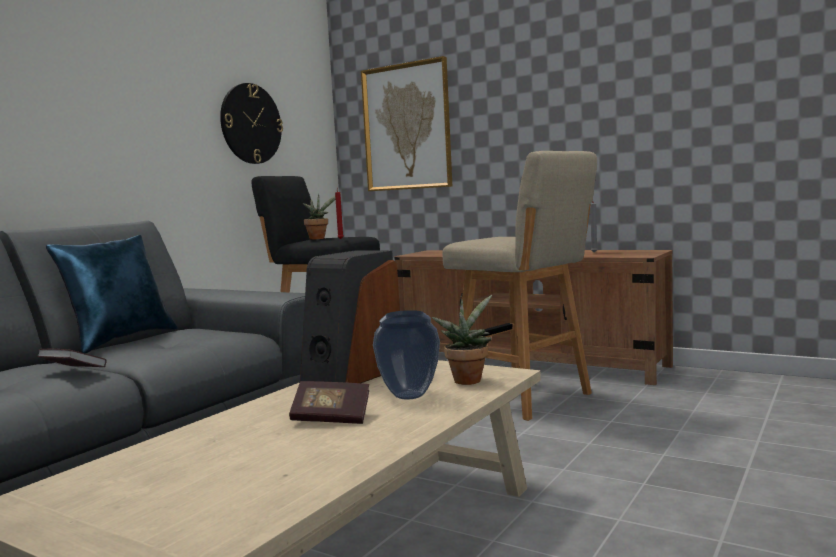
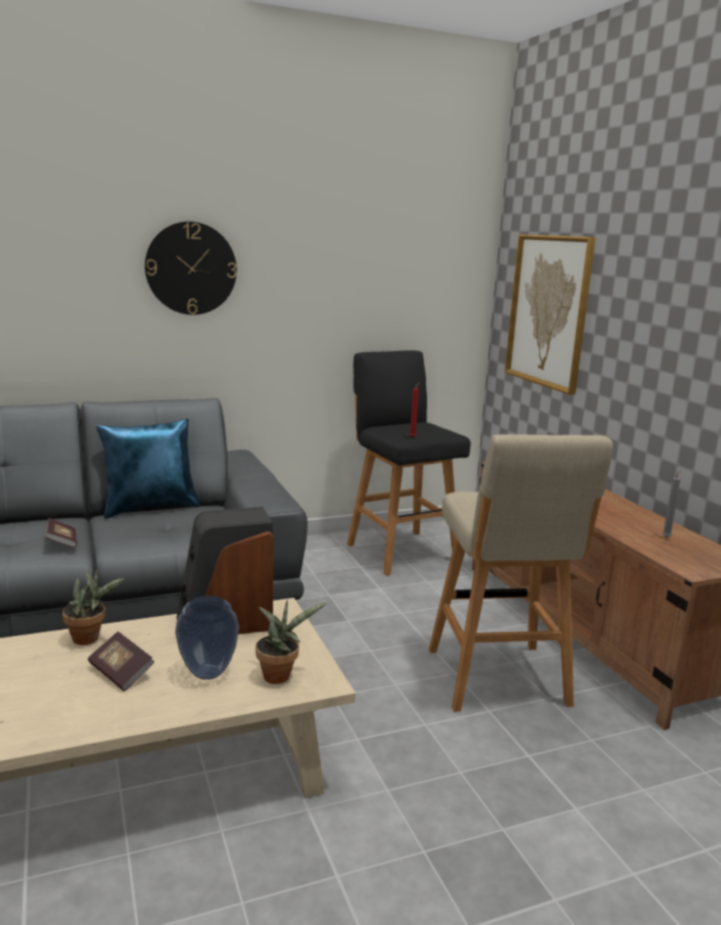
camera: 35 degrees right, 10 degrees up
wall clock [220,83,283,164] -> wall clock moved to [145,221,237,315]
potted plant [302,193,341,240] -> potted plant moved to [63,569,124,645]

